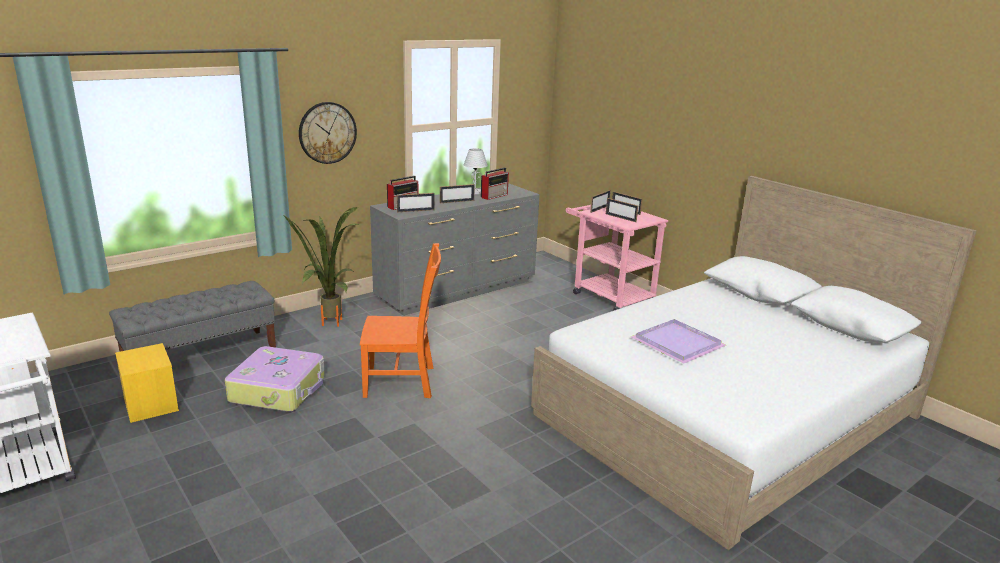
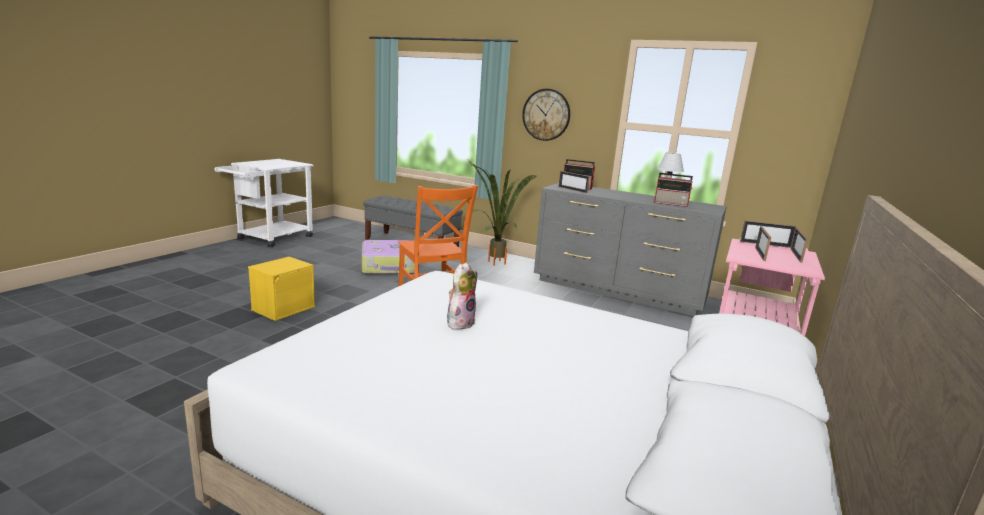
camera: 65 degrees right, 5 degrees down
yellow storage box [115,343,179,423] -> yellow storage box moved to [248,257,315,321]
picture frame [440,184,475,203] -> none
purple tray [631,319,726,364] -> plush toy [447,262,477,330]

